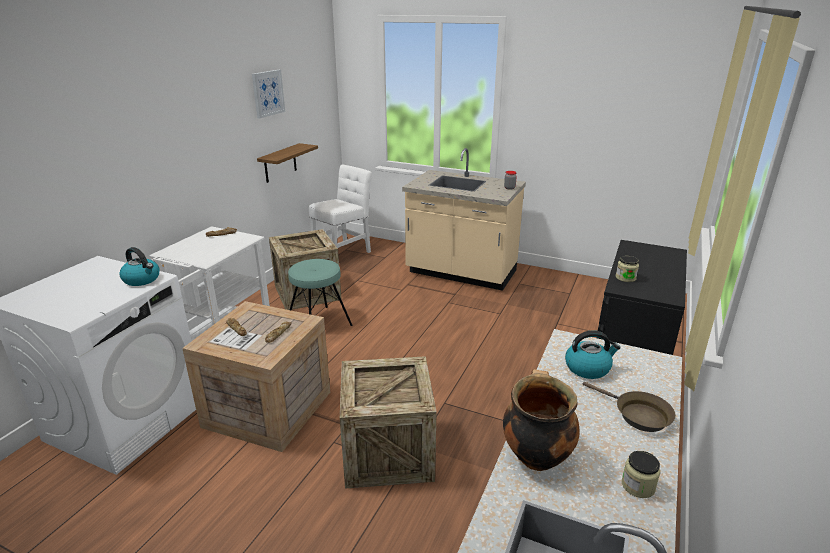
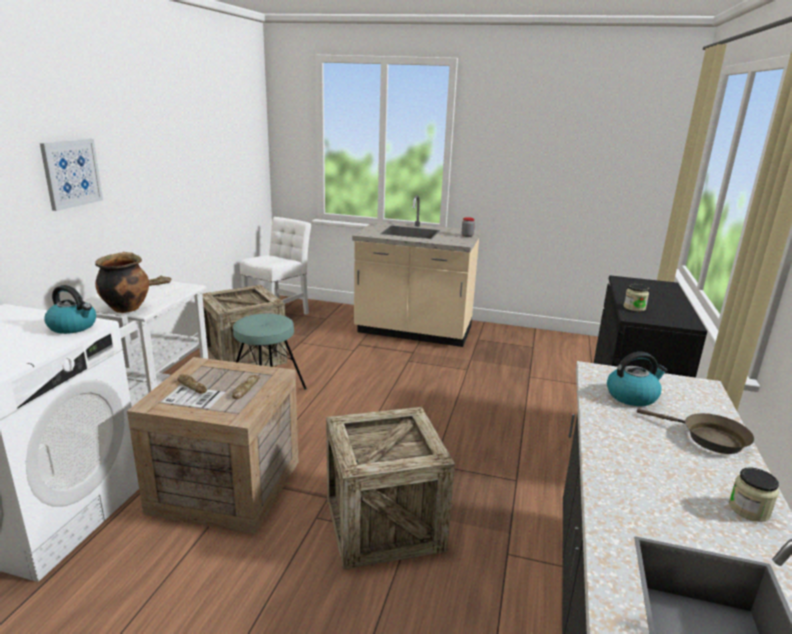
camera: 10 degrees left, 5 degrees down
picture [252,70,285,118] -> picture moved to [40,139,103,211]
shelf [257,143,318,183] -> none
cooking pot [503,369,580,471] -> cooking pot moved to [95,252,149,313]

